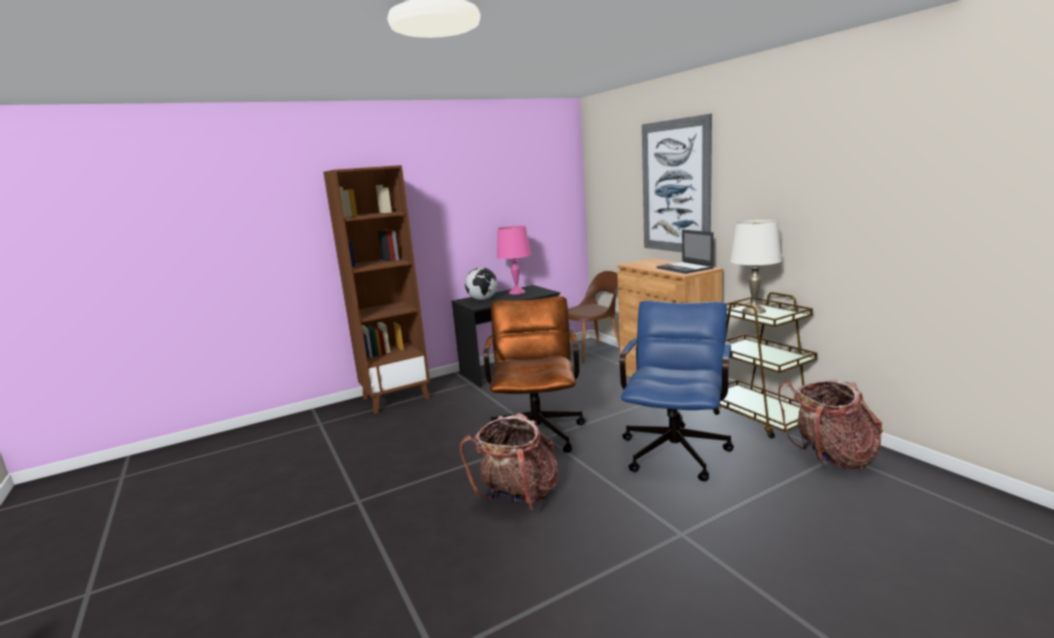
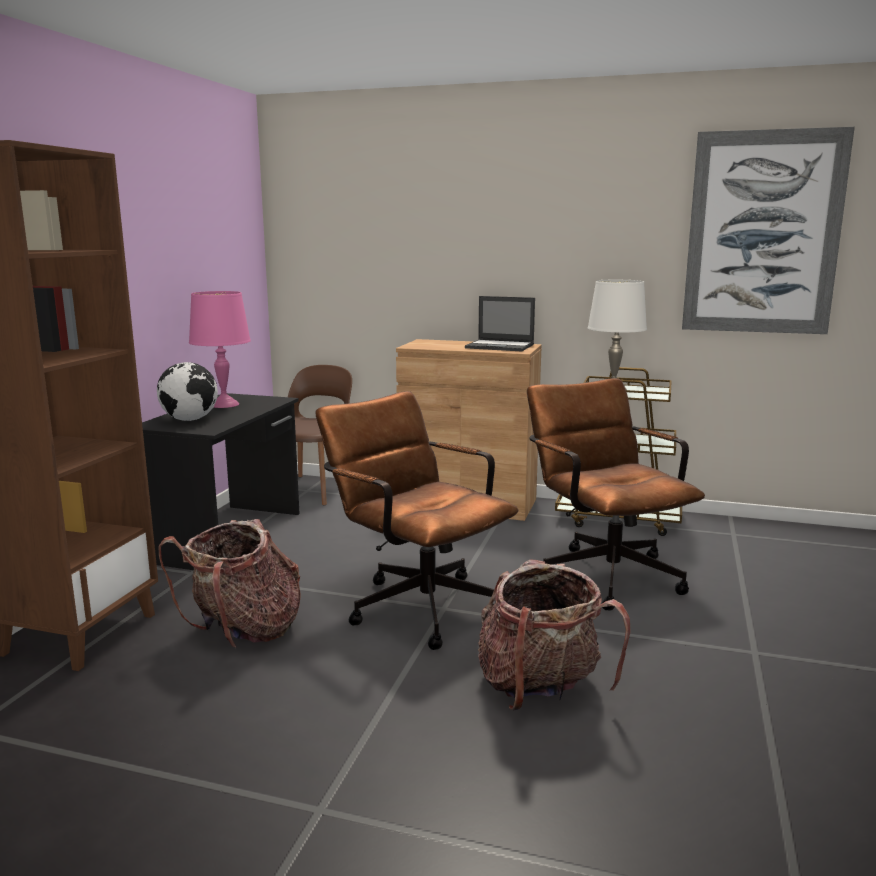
camera: 45 degrees left, 0 degrees up
blue office chair [620,301,734,481] -> brown office chair [527,378,705,611]
picture [642,114,712,252] -> picture moved to [682,127,855,334]
backpack [778,379,883,470] -> backpack moved to [159,519,301,649]

